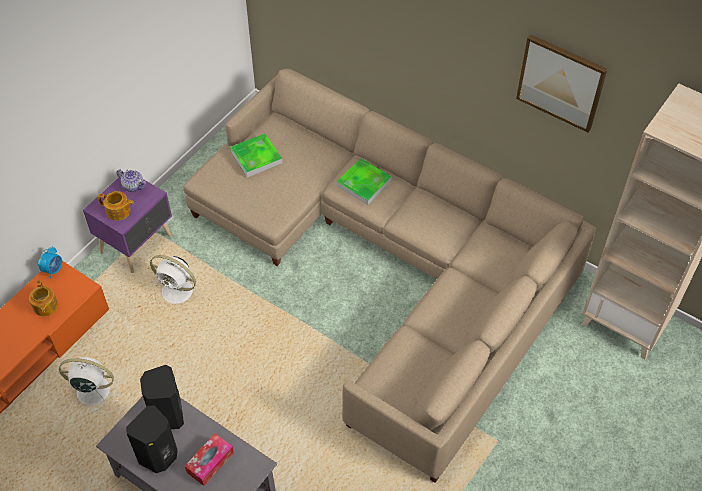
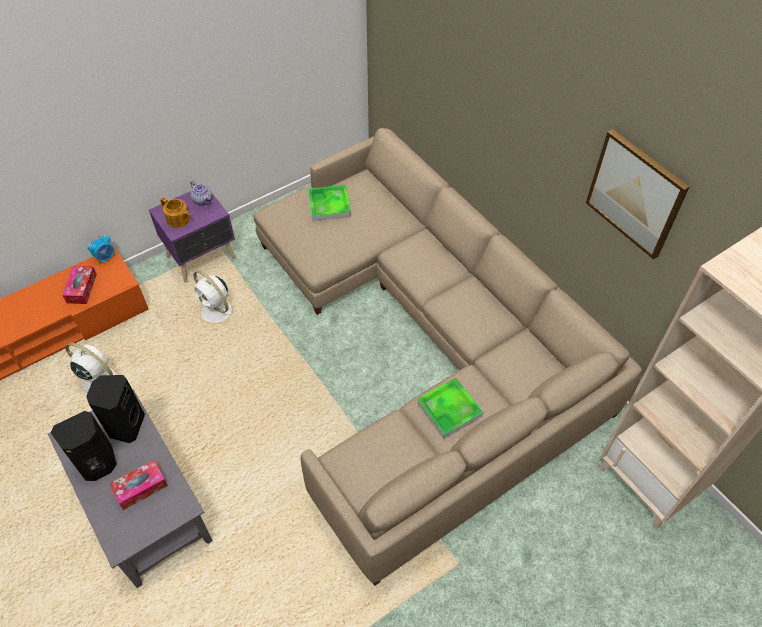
camera: 20 degrees right, 0 degrees up
teapot [29,280,58,316] -> tissue box [62,266,97,304]
tray [337,158,392,205] -> tray moved to [417,378,483,439]

